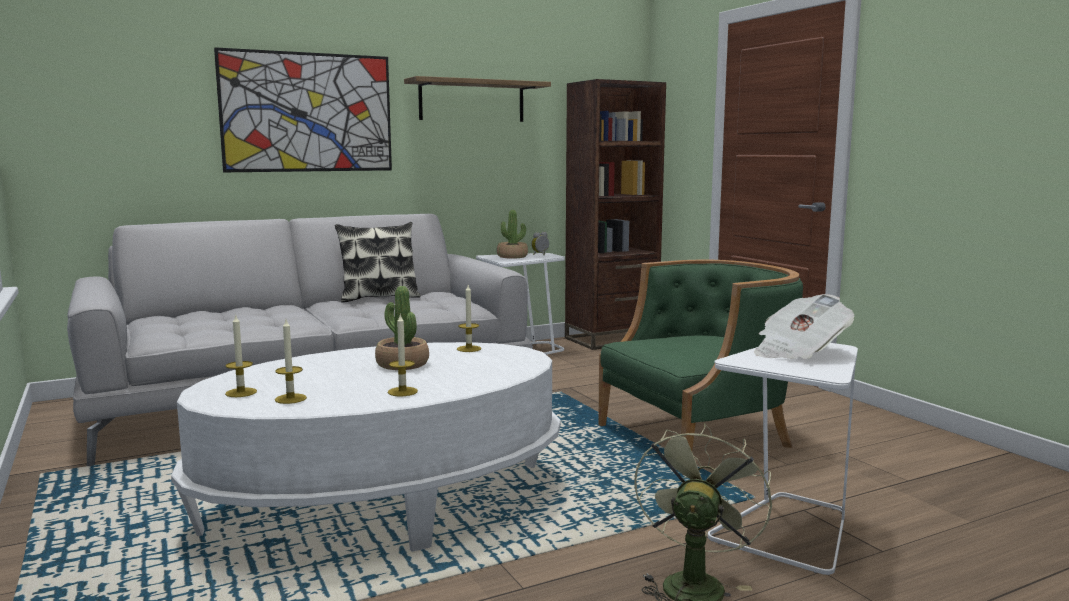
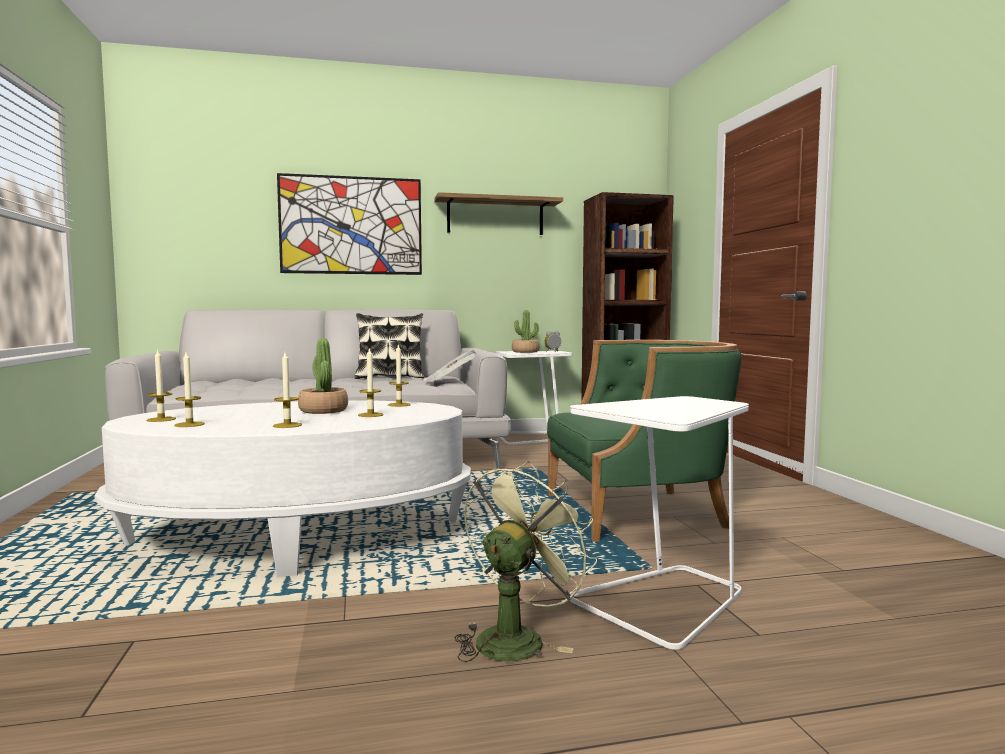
camera: 15 degrees right, 5 degrees down
newspaper [754,294,854,359] -> newspaper moved to [423,350,477,381]
none -> candle [358,347,384,417]

